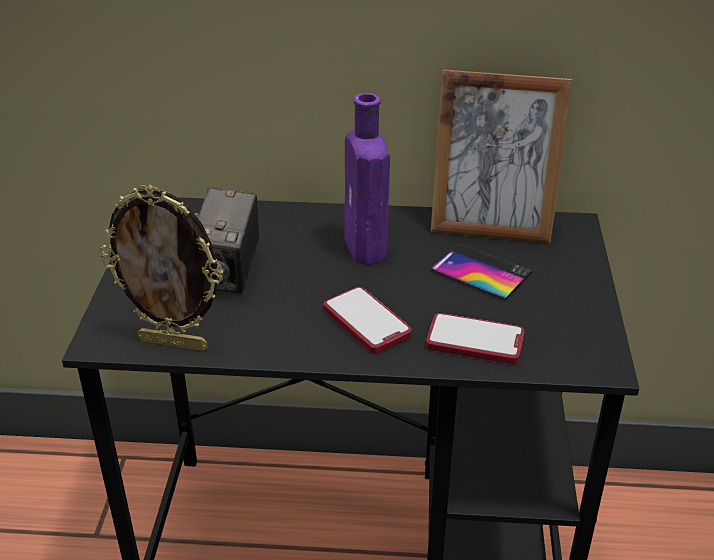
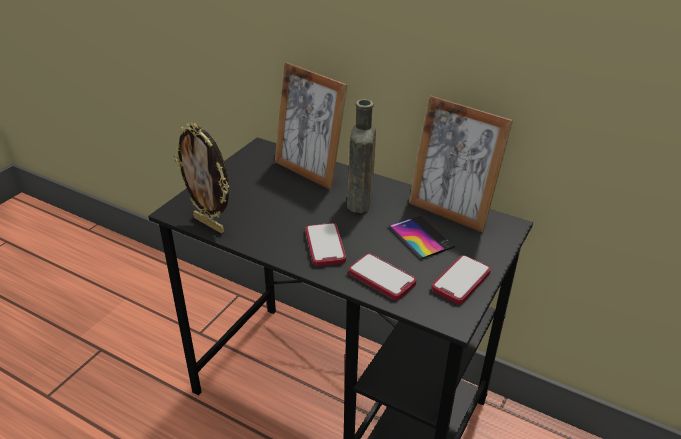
camera: 25 degrees right, 0 degrees up
camera [194,187,259,293] -> none
purple bottle [344,93,390,265] -> brown bottle [347,99,376,213]
none -> picture frame [275,62,347,189]
none -> phone [431,255,491,304]

